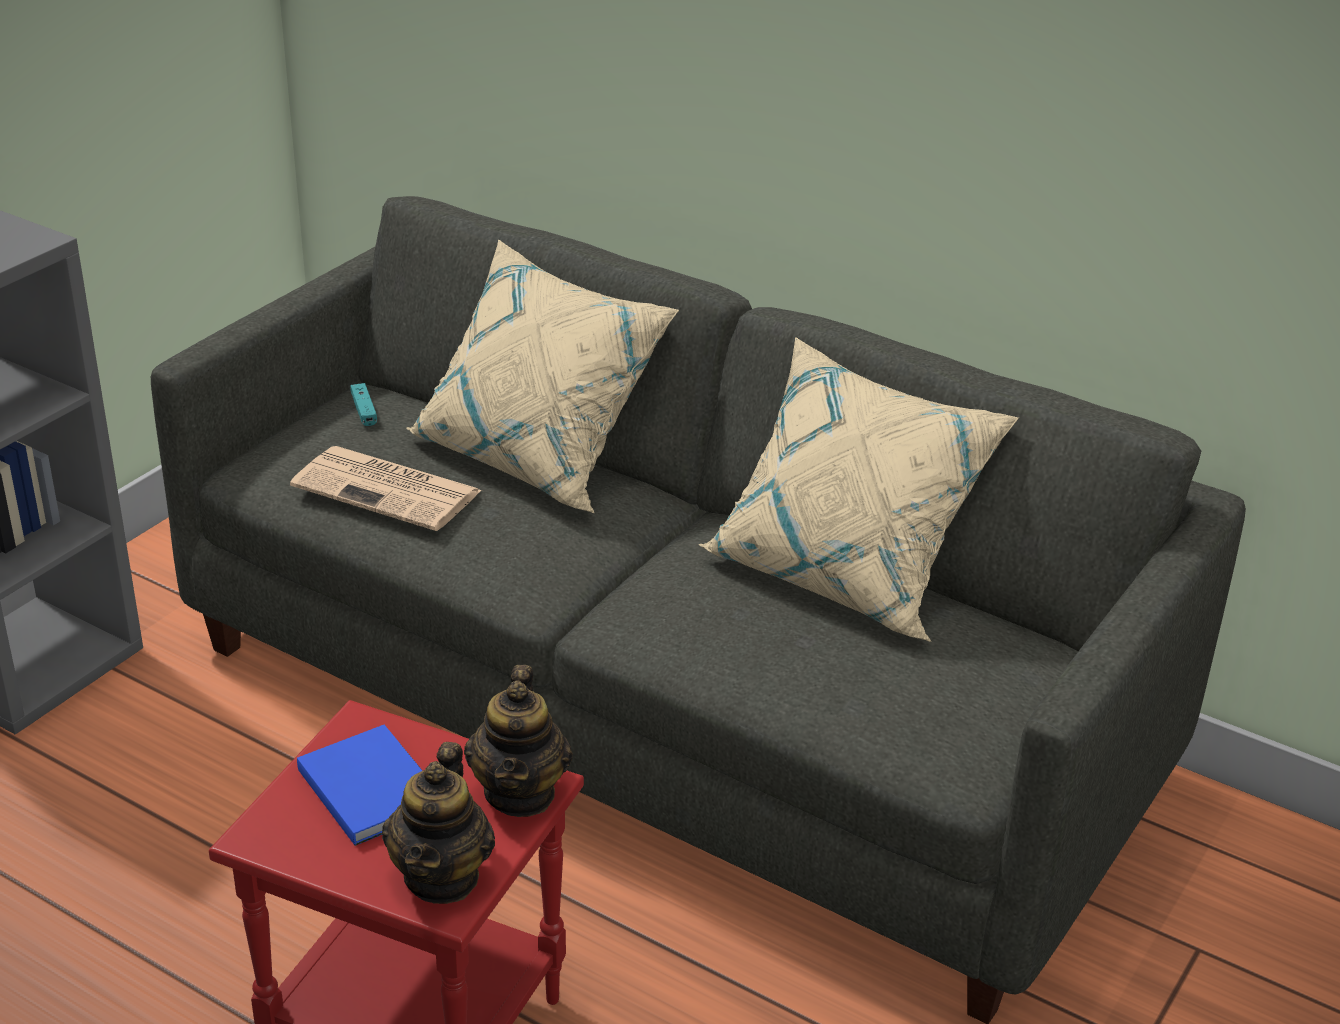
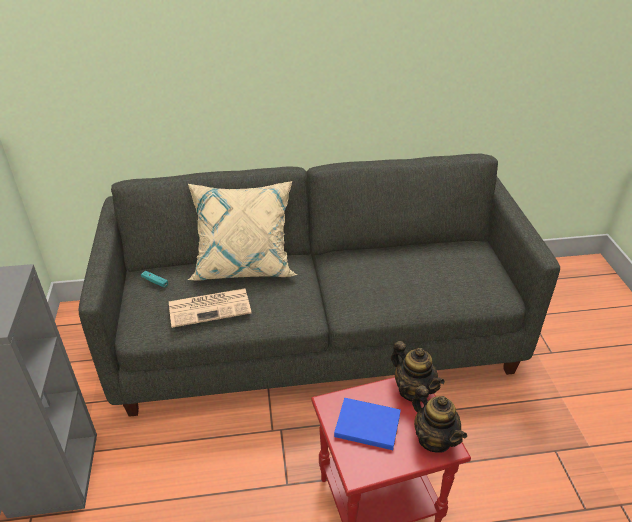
camera: 40 degrees left, 5 degrees up
beige pillow [699,337,1019,642] -> none

